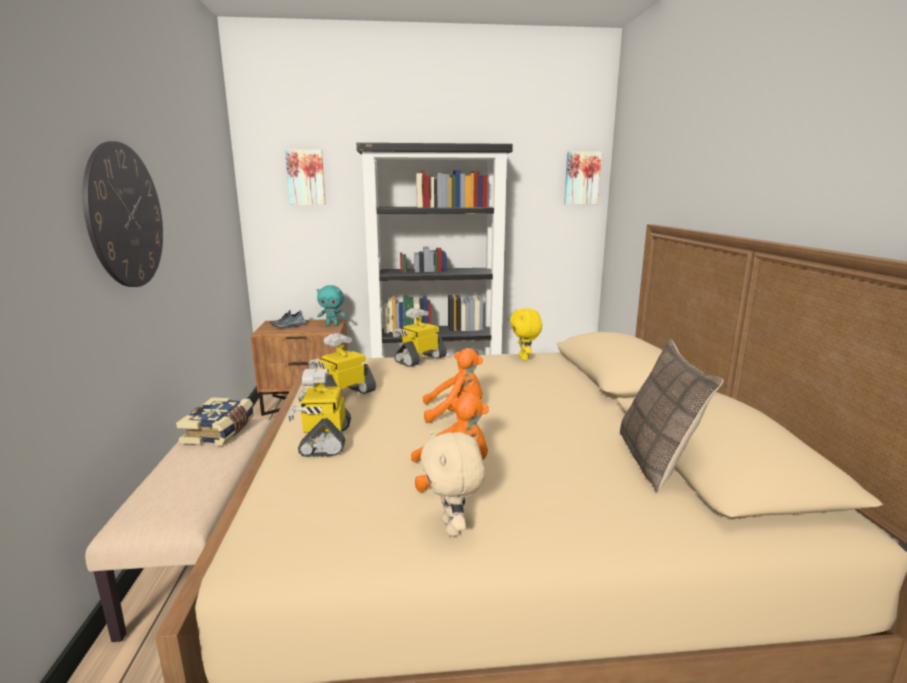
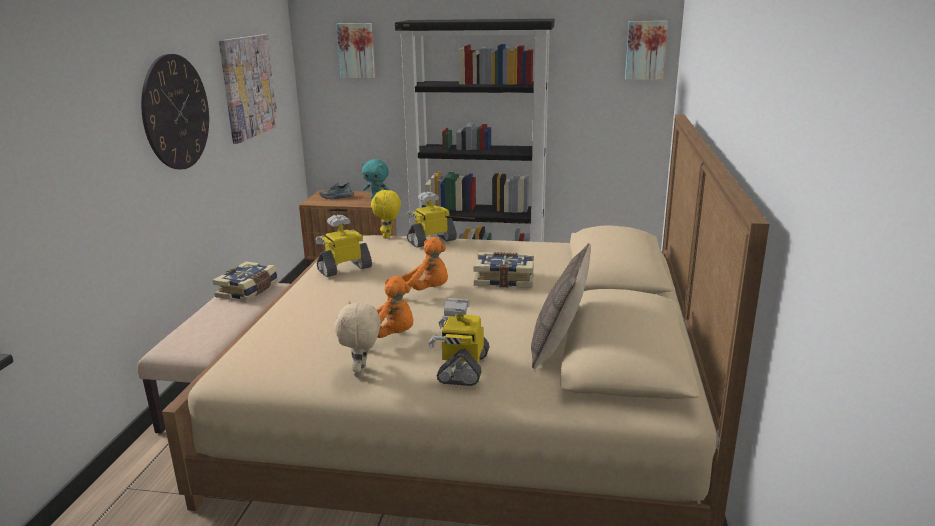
camera: 15 degrees right, 5 degrees up
toy robot [287,369,351,457] -> toy robot moved to [429,298,489,386]
yellow plush toy [510,308,542,361] -> yellow plush toy moved to [371,190,401,239]
none -> picture [219,34,279,144]
none -> book [473,252,534,288]

